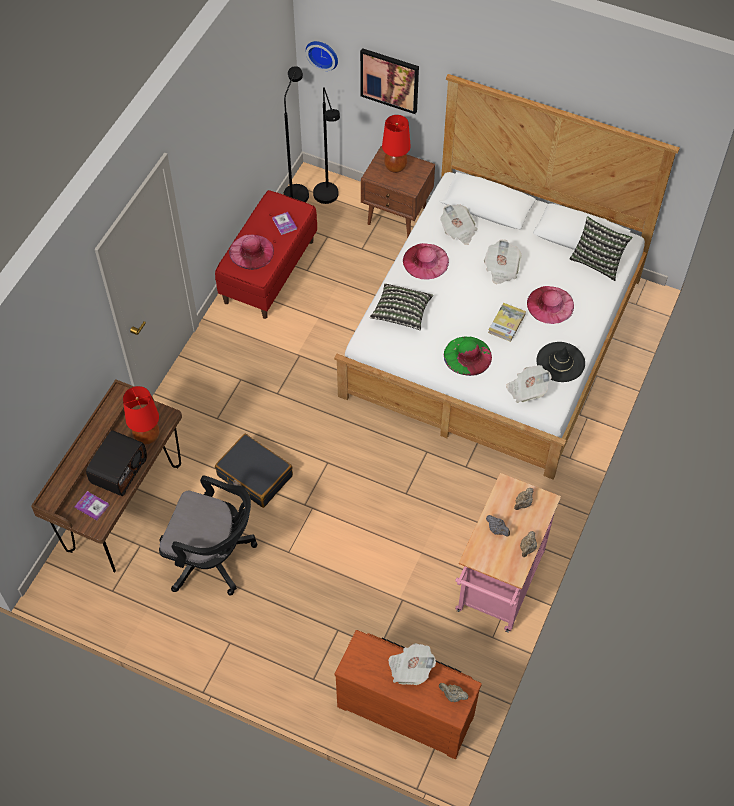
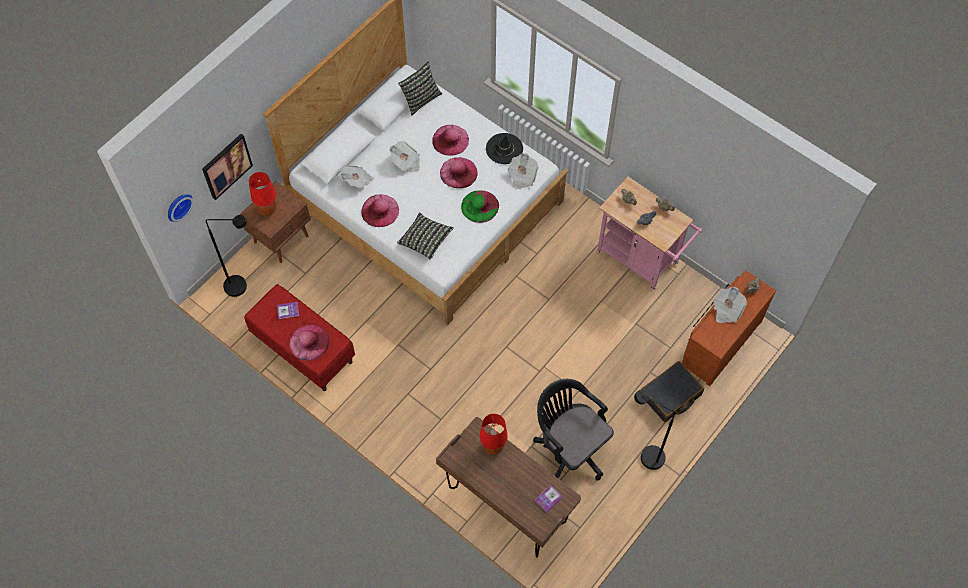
camera: 75 degrees left, 5 degrees up
radio [86,430,147,496] -> none
black office chair [159,476,257,596] -> black office chair turned 75 degrees counterclockwise [533,379,614,481]
black suitcase [215,434,293,508] -> black suitcase moved to [641,361,704,422]
black floor lamp [284,66,309,203] -> black floor lamp moved to [634,389,675,470]
book [488,303,526,342] -> pink hat [440,157,478,188]

